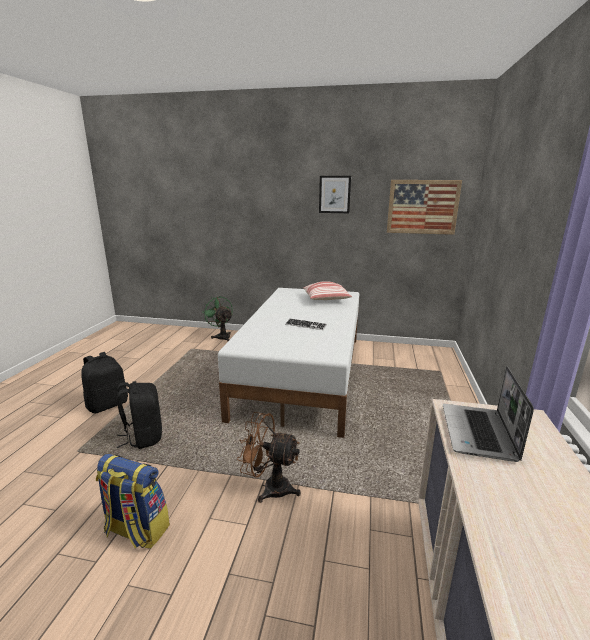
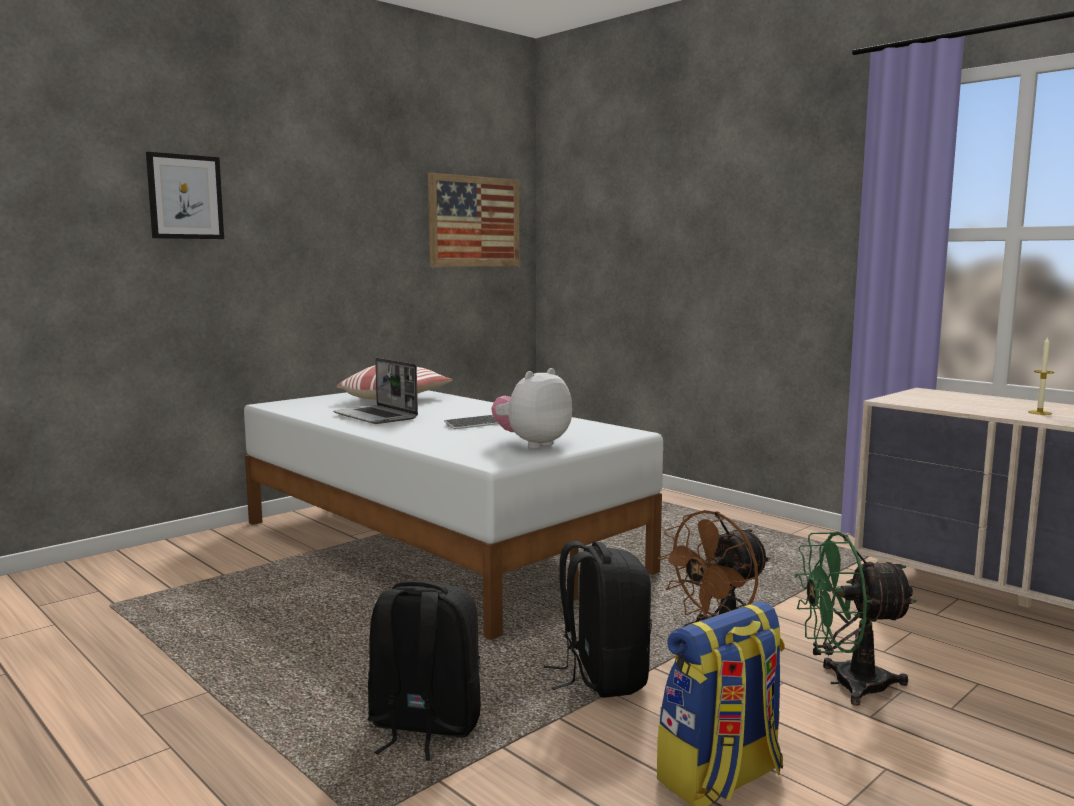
camera: 55 degrees left, 10 degrees down
black backpack [81,352,128,414] -> black backpack moved to [544,541,652,698]
green fan [202,296,233,341] -> green fan moved to [794,532,916,706]
picture [319,176,351,213] -> picture moved to [146,152,224,239]
laptop [443,366,534,462] -> laptop moved to [333,358,418,424]
none -> plush toy [491,368,572,449]
none -> candle [1028,336,1054,415]

